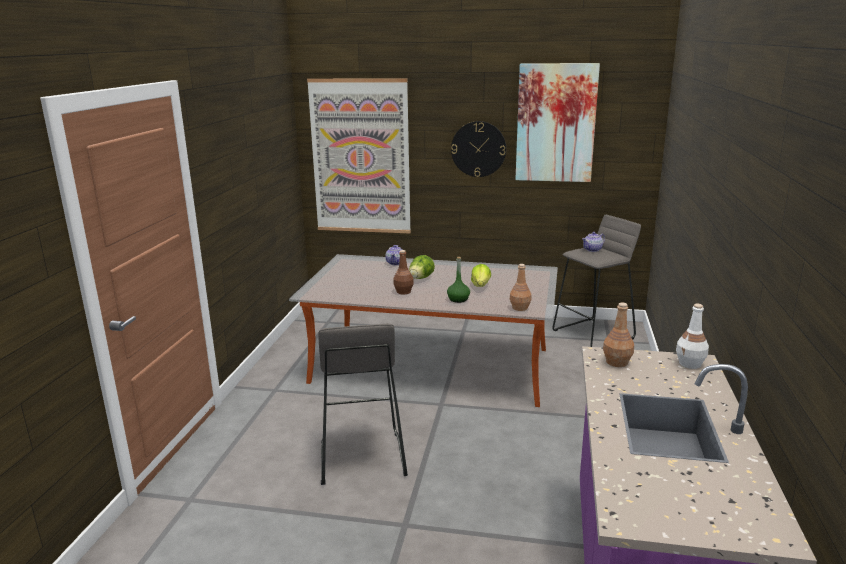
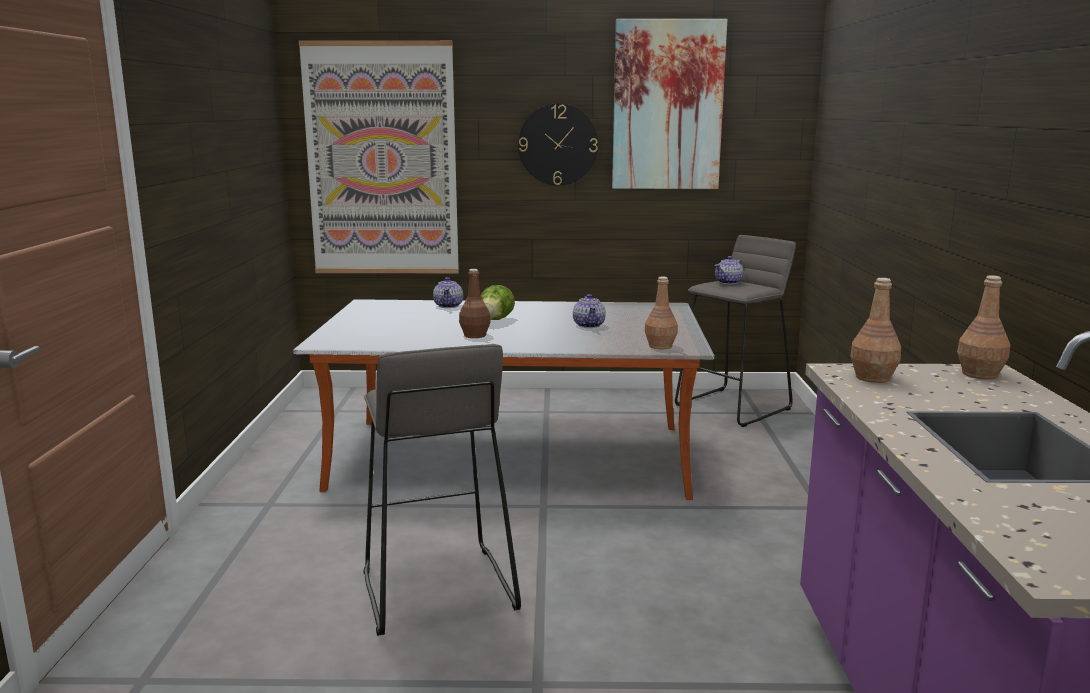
camera: 10 degrees left, 5 degrees down
green bottle [447,257,470,303] -> none
lettuce [471,264,491,287] -> teapot [573,294,606,328]
white bottle [676,304,709,369] -> brown bottle [957,275,1010,379]

